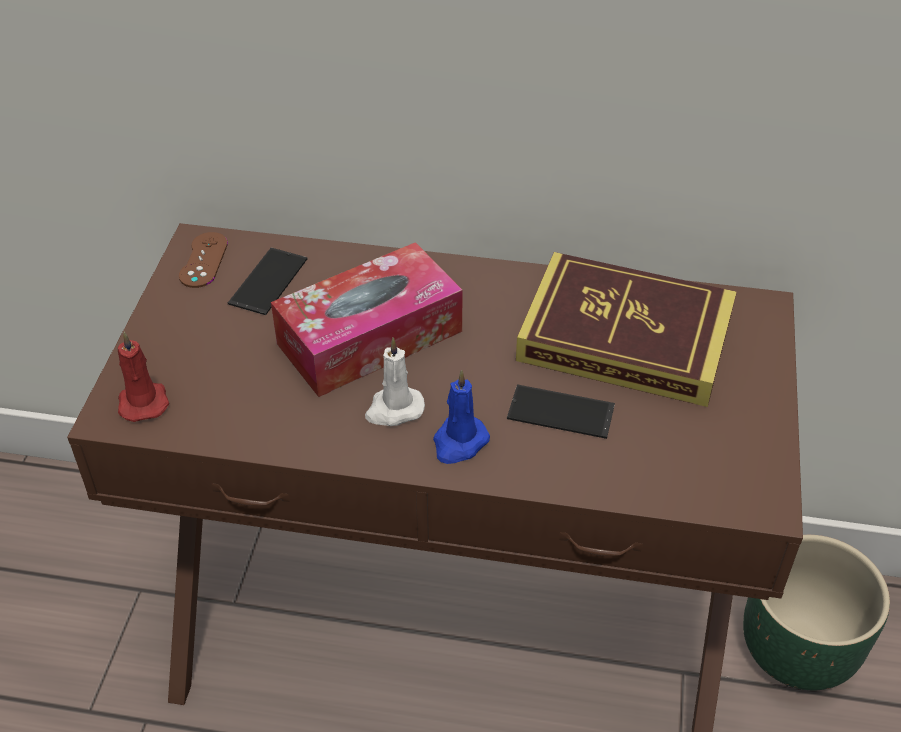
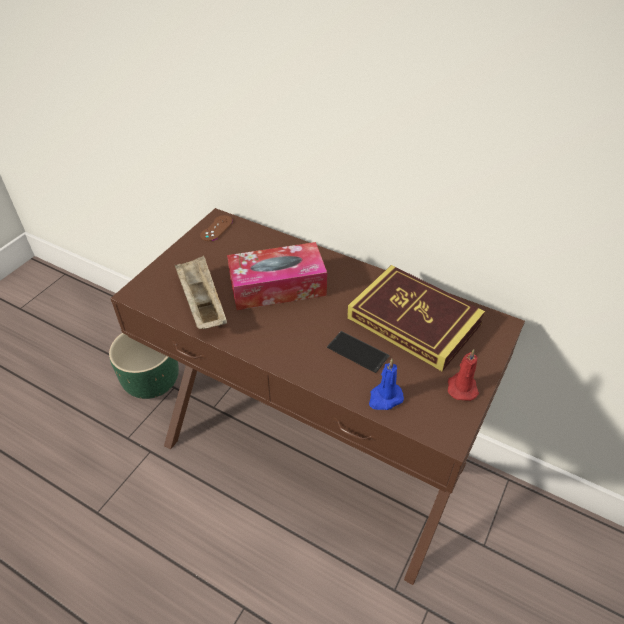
camera: 20 degrees right, 0 degrees up
red candle [118,332,169,422] -> red candle moved to [448,349,479,401]
phone [228,248,308,315] -> none
white candle [365,338,425,426] -> none
blue candle [433,370,490,464] -> blue candle moved to [369,359,404,410]
green planter [743,535,890,690] -> green planter moved to [109,333,179,399]
none -> beige tray [174,256,227,329]

